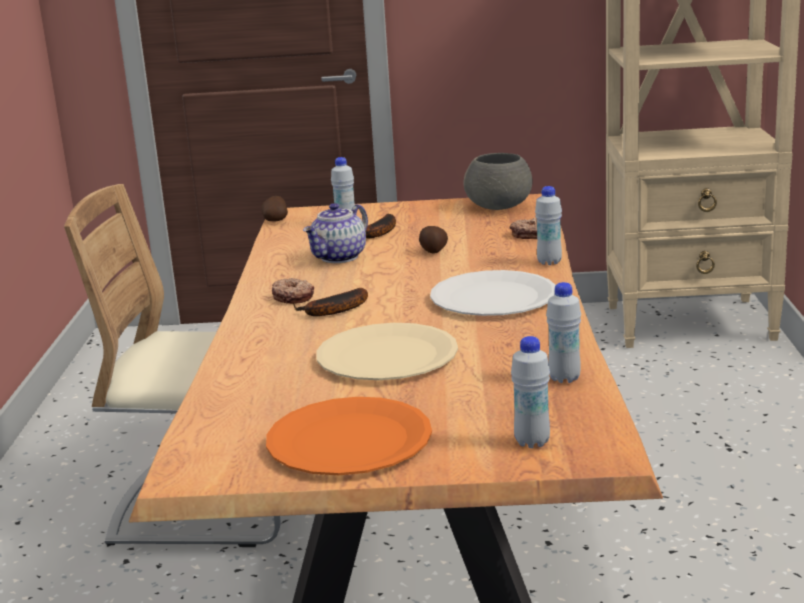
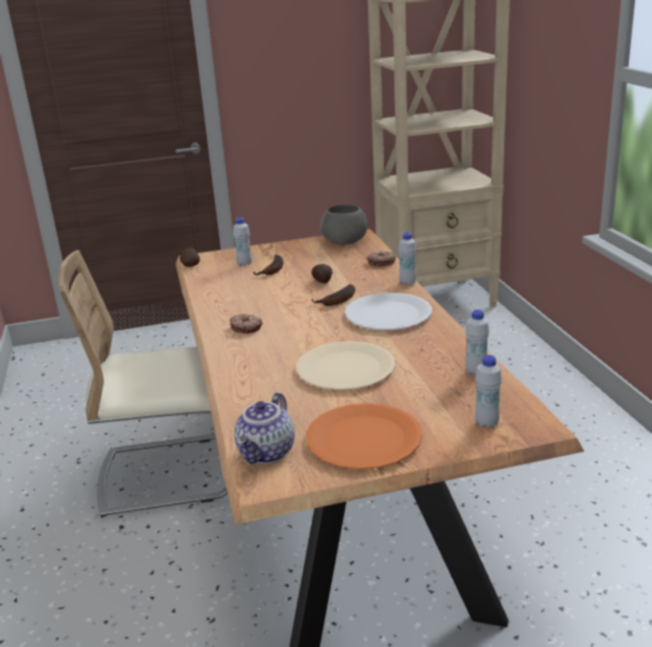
camera: 15 degrees left, 5 degrees up
banana [293,288,368,316] -> banana moved to [312,284,355,306]
teapot [303,203,368,263] -> teapot moved to [234,392,295,464]

